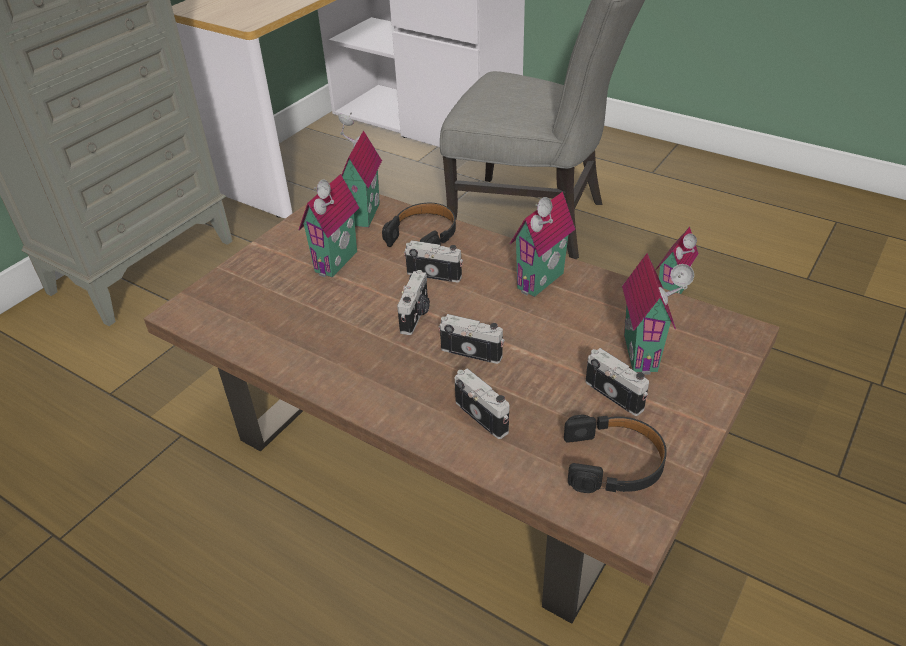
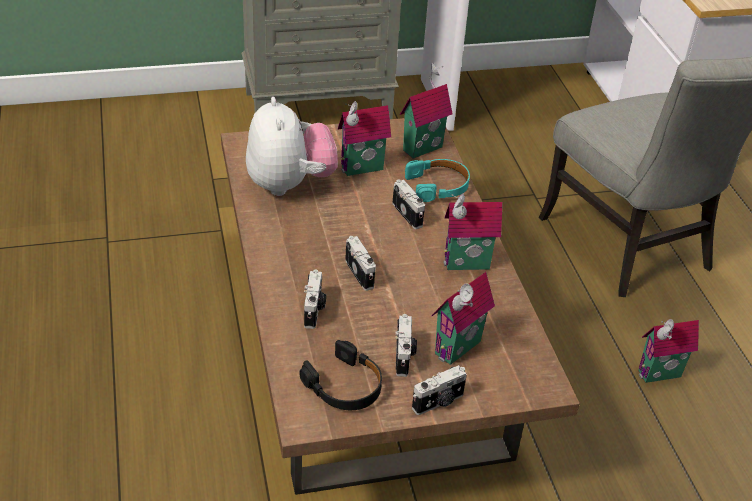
camera: 40 degrees right, 0 degrees up
black headphones [382,203,456,247] -> turquoise headphones [405,159,470,202]
camera [397,270,430,335] -> camera moved to [412,365,467,415]
none -> plush toy [246,97,338,196]

